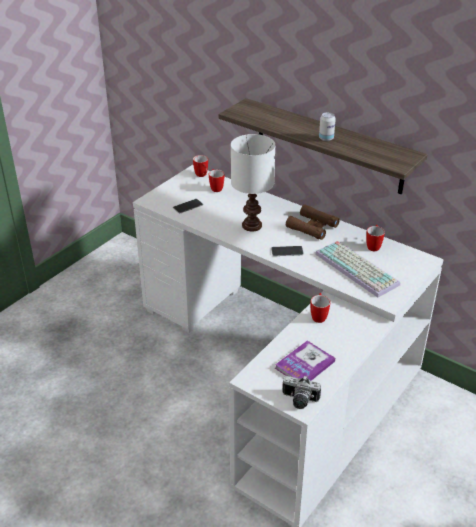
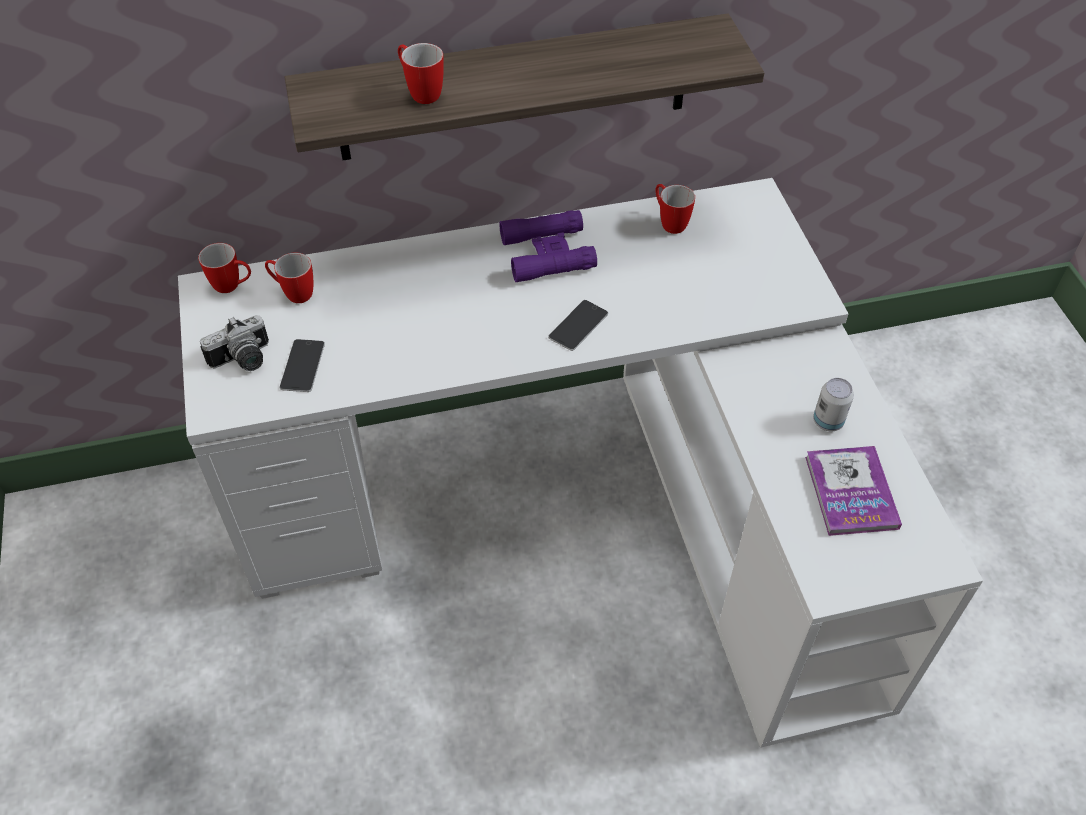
camera: 50 degrees left, 15 degrees up
white table lamp [231,134,276,232] -> none
camera [283,375,321,409] -> camera moved to [200,315,269,371]
brown binoculars [286,204,340,240] -> purple binoculars [499,210,597,283]
mug [310,293,330,323] -> mug moved to [398,43,444,104]
keyboard [315,241,400,298] -> none
can [319,112,336,141] -> can moved to [813,378,854,431]

